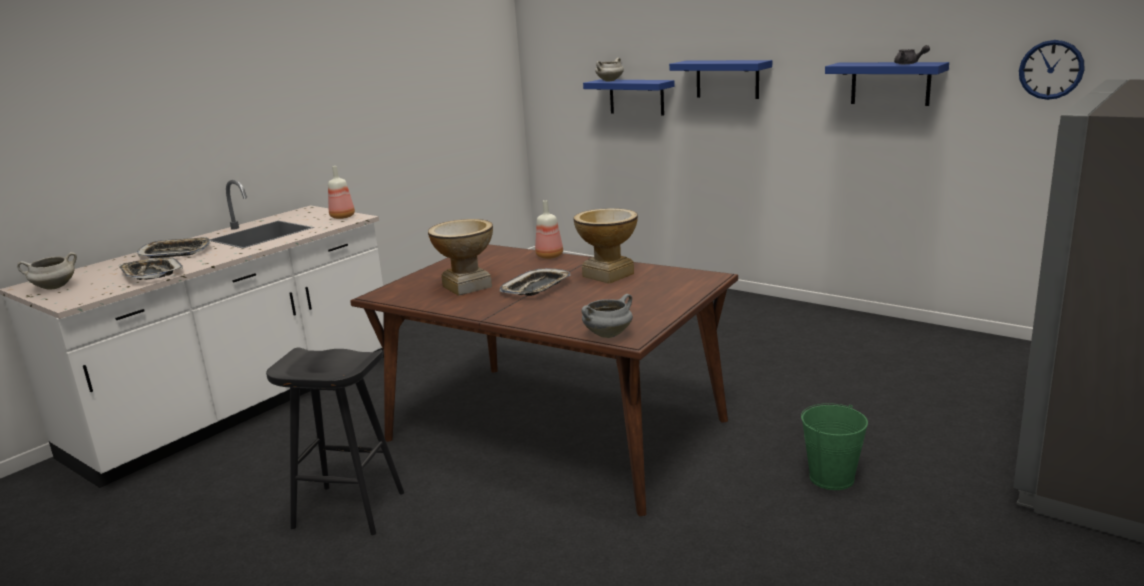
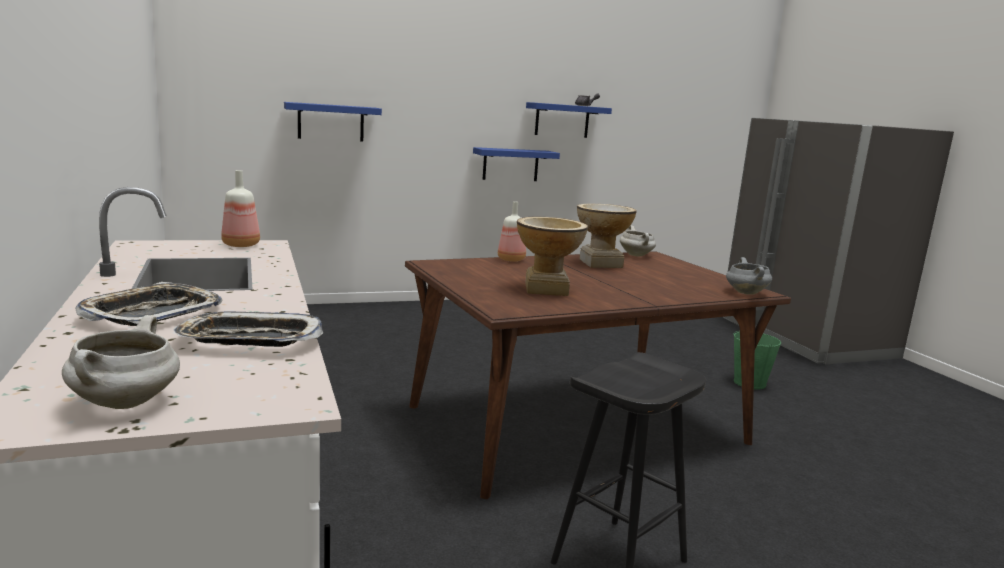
camera: 60 degrees left, 5 degrees down
tray [499,268,571,296] -> none
white cooking pot [595,58,624,82] -> white cooking pot moved to [620,226,656,257]
blue shelf [669,60,772,99] -> blue shelf moved to [473,147,560,181]
wall clock [1019,40,1085,100] -> none

